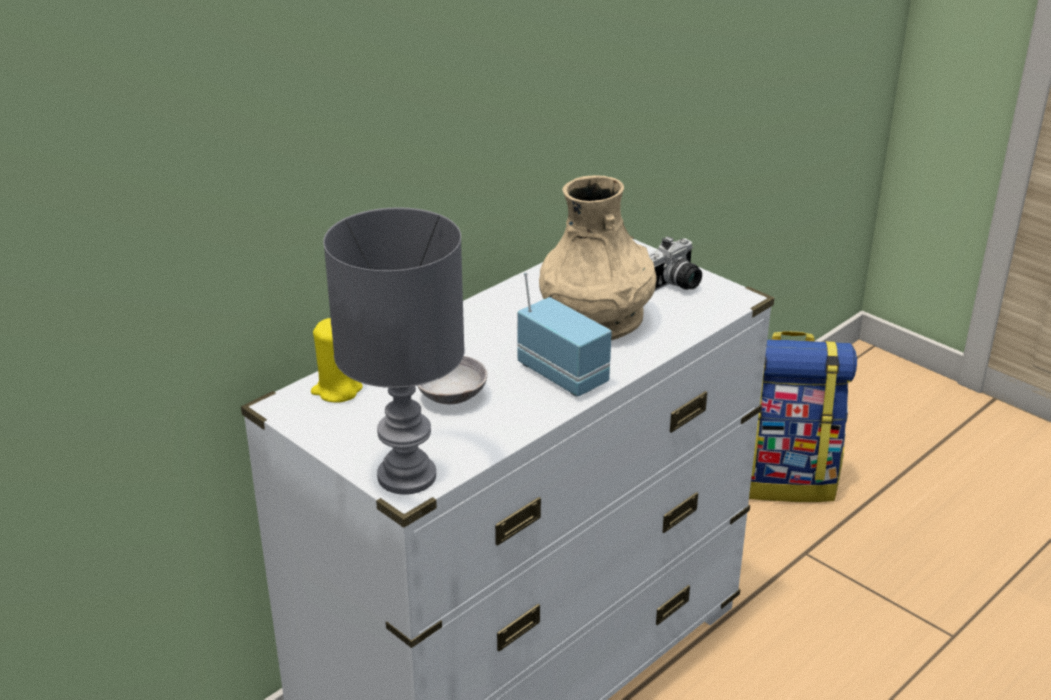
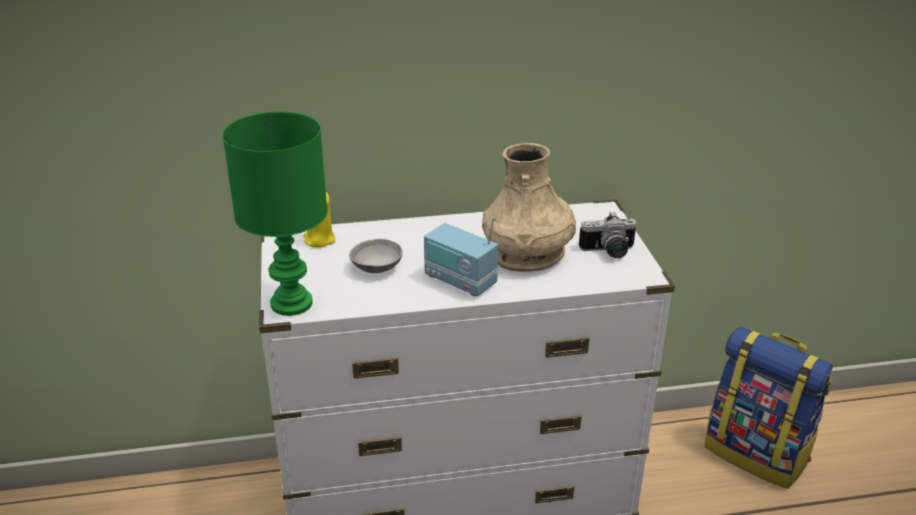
camera: 35 degrees right, 0 degrees up
grey table lamp [323,208,465,495] -> green table lamp [222,111,328,316]
radio [517,272,612,396] -> radio turned 135 degrees clockwise [424,217,498,296]

